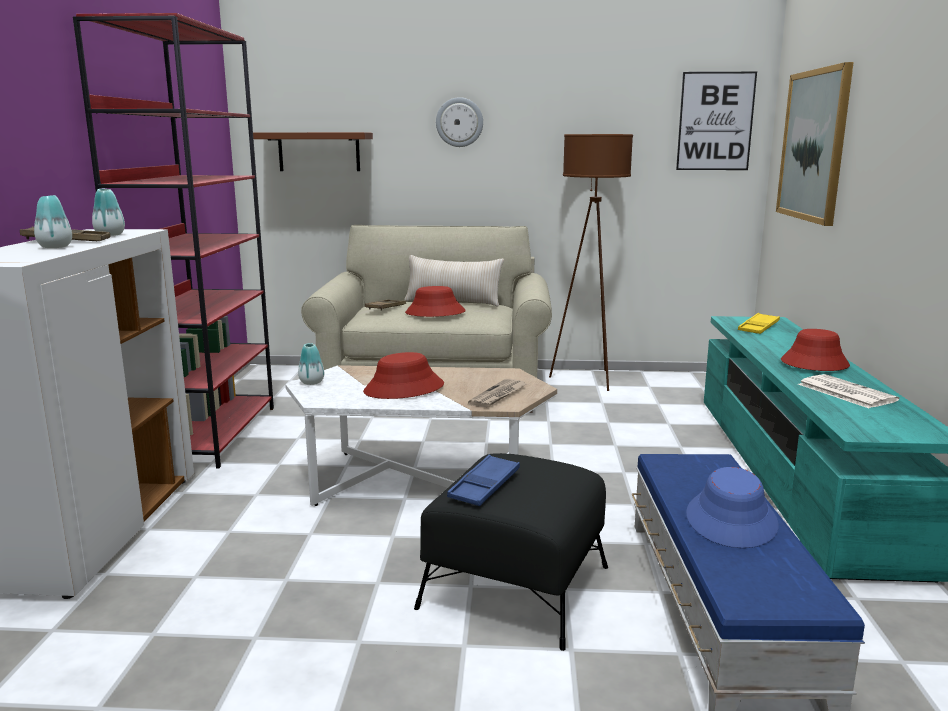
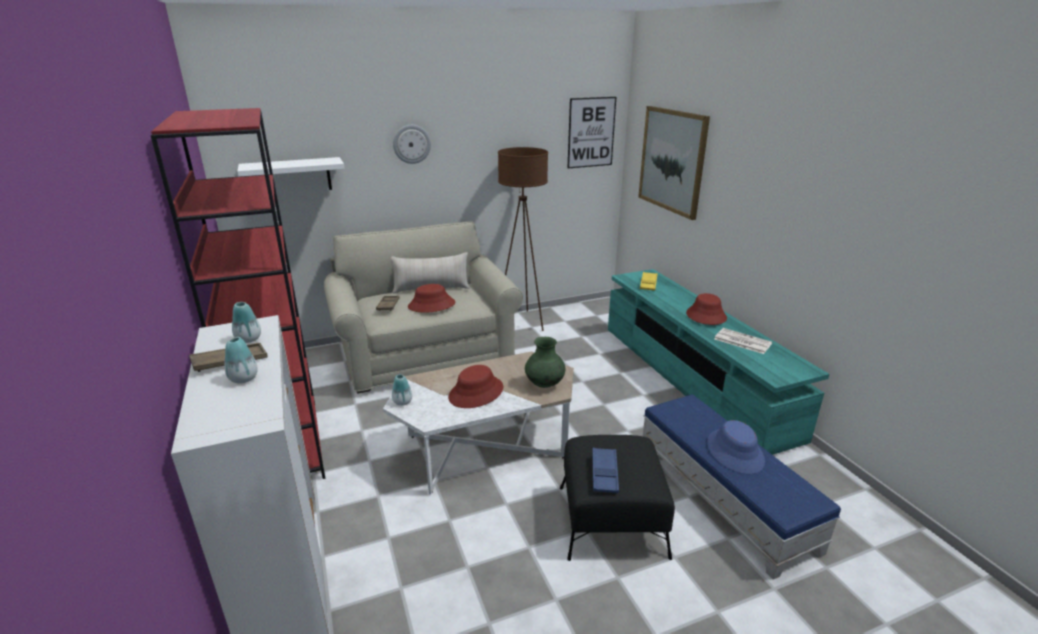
camera: 25 degrees left, 10 degrees up
brown shelf [253,132,373,171] -> white shelf [237,157,345,190]
newspaper [468,379,526,408] -> green vase [525,337,565,388]

